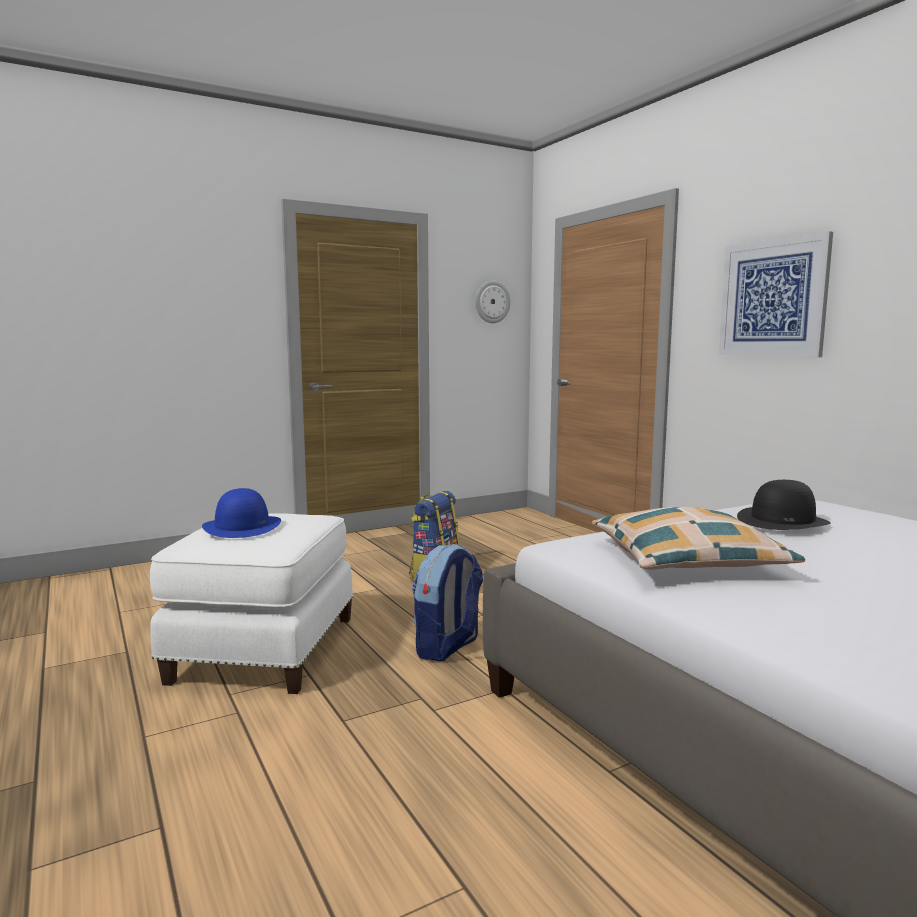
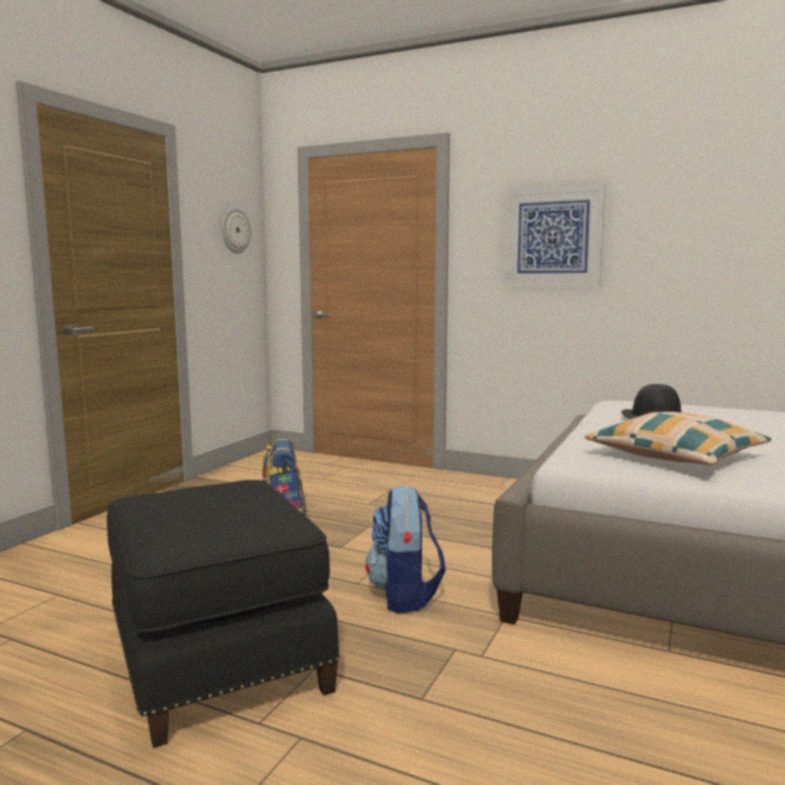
camera: 35 degrees left, 0 degrees up
white ottoman [150,513,353,694] -> black ottoman [107,480,340,748]
blue hat [202,488,281,538] -> none

